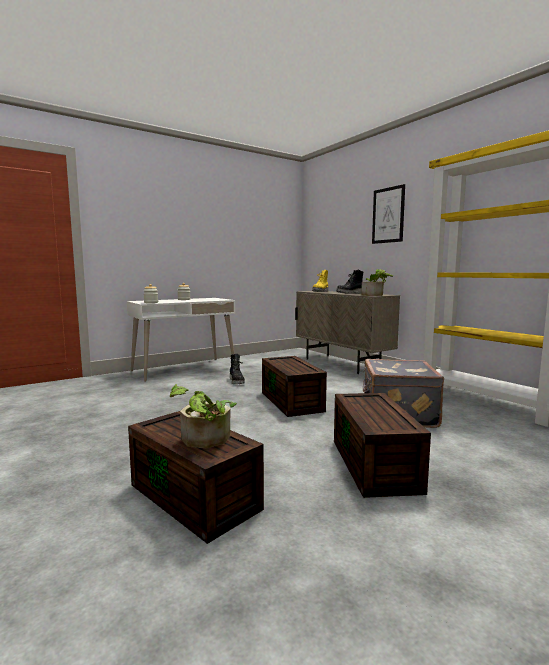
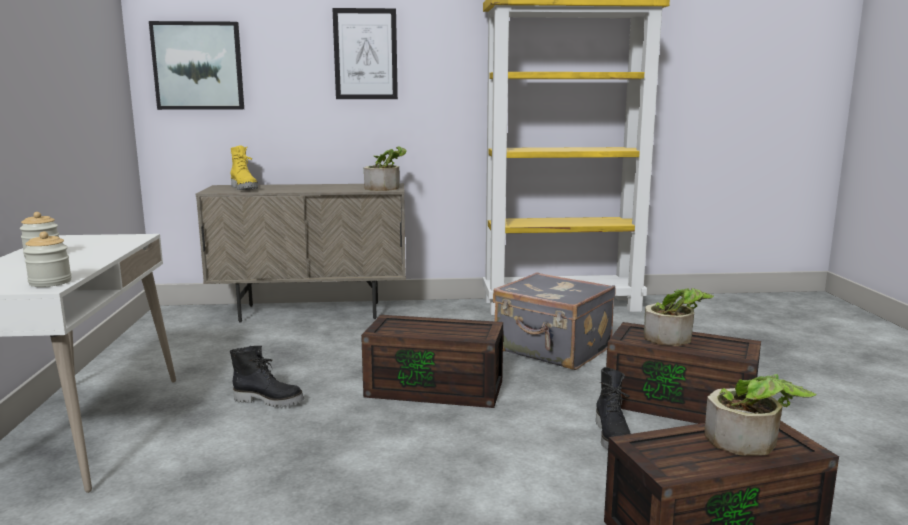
camera: 60 degrees left, 5 degrees up
black boot [336,270,363,294] -> black boot moved to [596,367,631,450]
none -> picture [149,21,244,110]
none -> potted plant [644,288,714,346]

